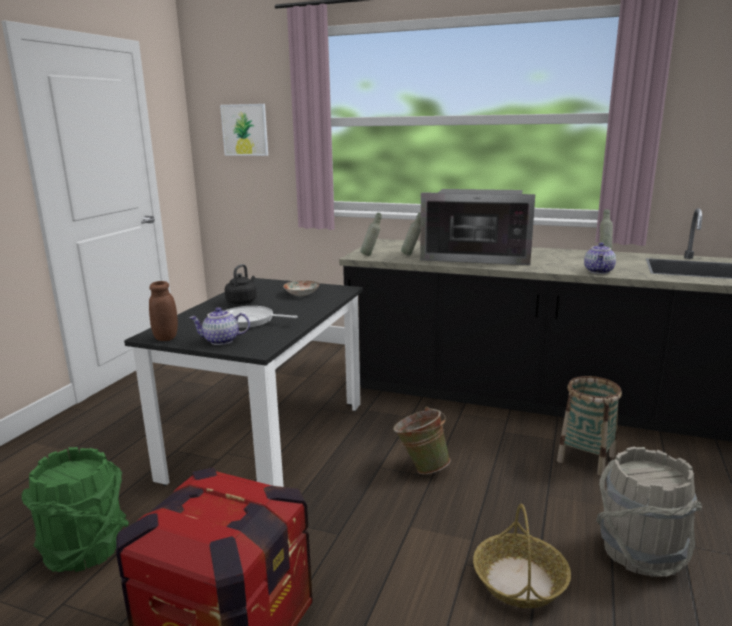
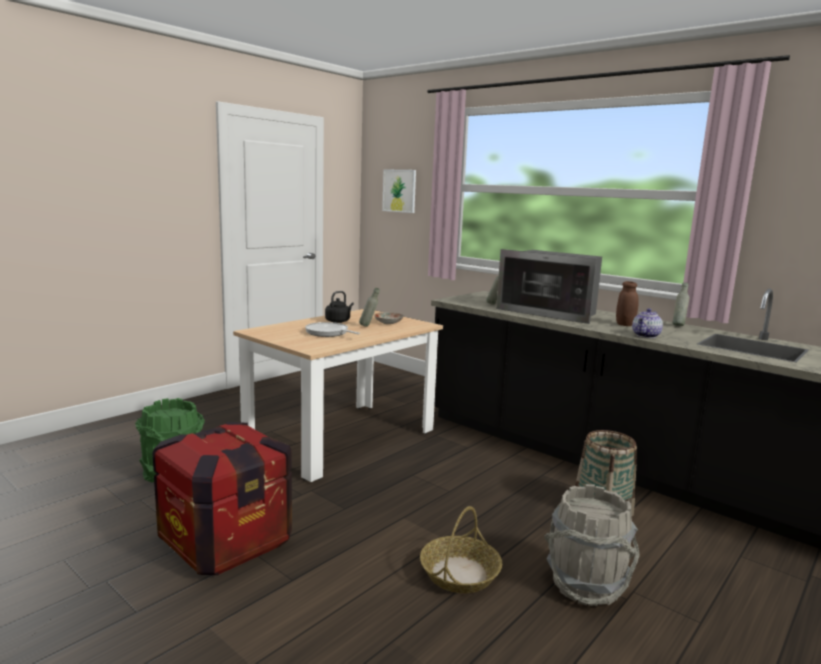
camera: 20 degrees right, 5 degrees down
black dining table [124,278,363,487] -> beige dining table [233,309,443,482]
brown jar [149,281,178,341] -> brown jar moved to [616,281,639,326]
teapot [189,307,250,345] -> none
grey bottle [360,213,382,256] -> grey bottle moved to [359,288,380,327]
green bucket [393,407,450,474] -> none

